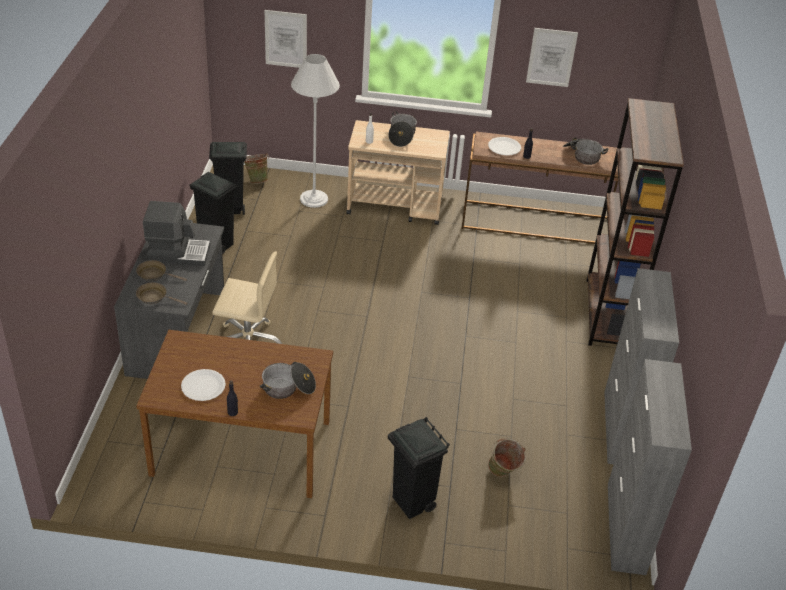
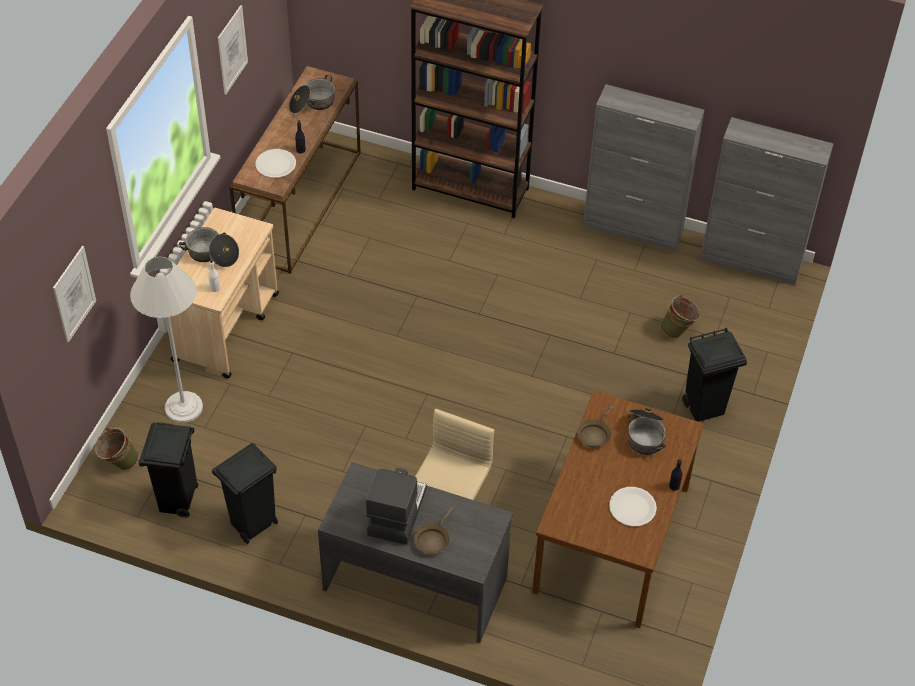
camera: 75 degrees left, 10 degrees up
brown frying pan [136,282,187,305] -> brown frying pan moved to [577,405,613,448]

